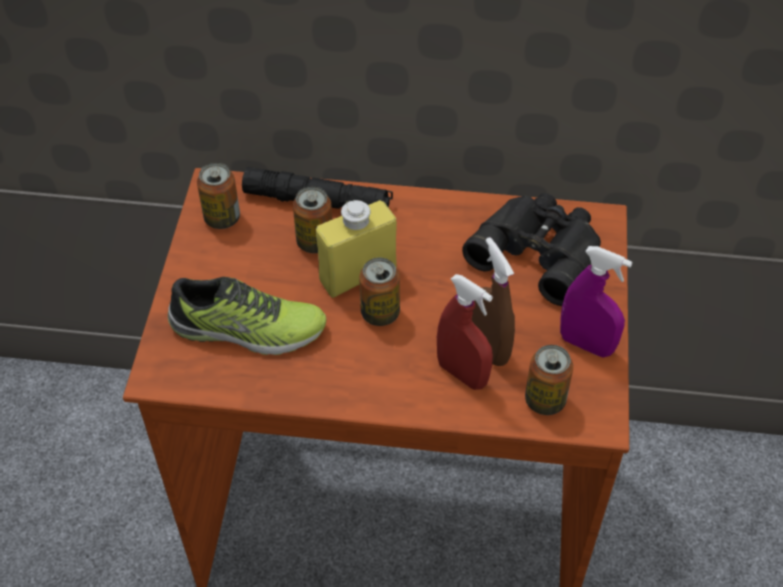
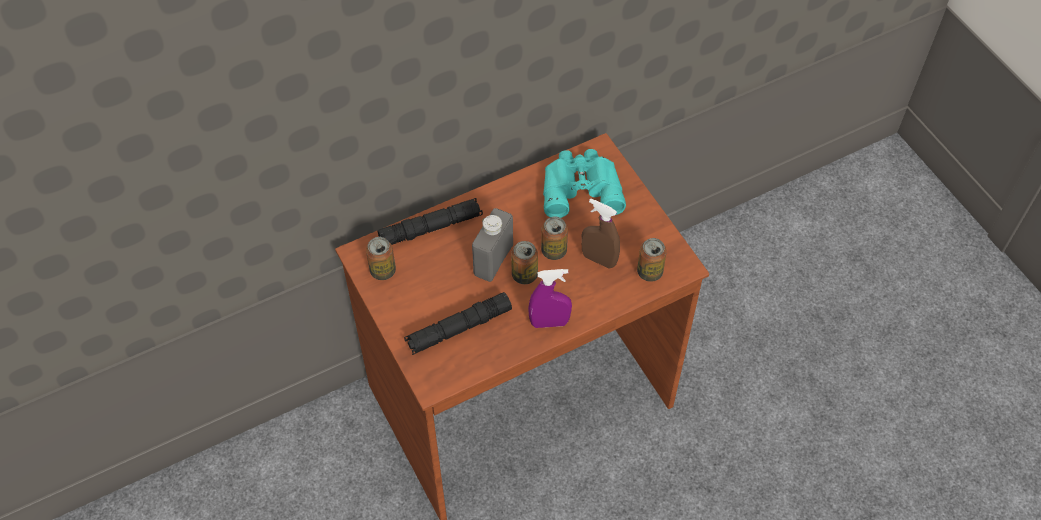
camera: 35 degrees left, 5 degrees up
shoe [168,277,326,355] -> black flashlight [404,292,512,355]
can [293,187,332,253] -> can moved to [541,217,568,260]
yellow bottle [316,200,397,298] -> grey bottle [472,208,513,282]
red spray bottle [437,274,493,390] -> none
black binoculars [462,193,601,306] -> turquoise binoculars [543,149,626,218]
purple spray bottle [560,246,632,357] -> purple spray bottle moved to [528,269,572,328]

